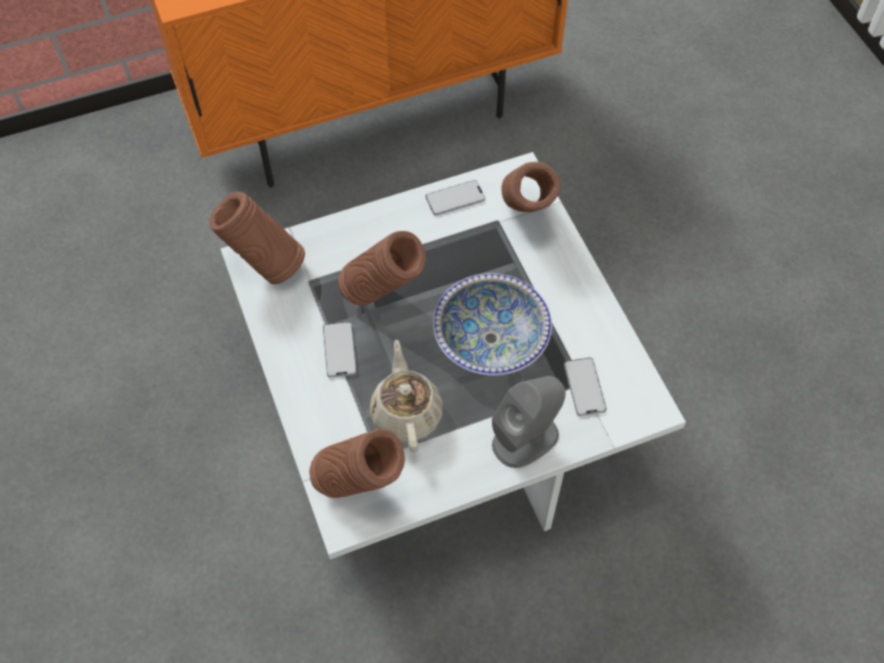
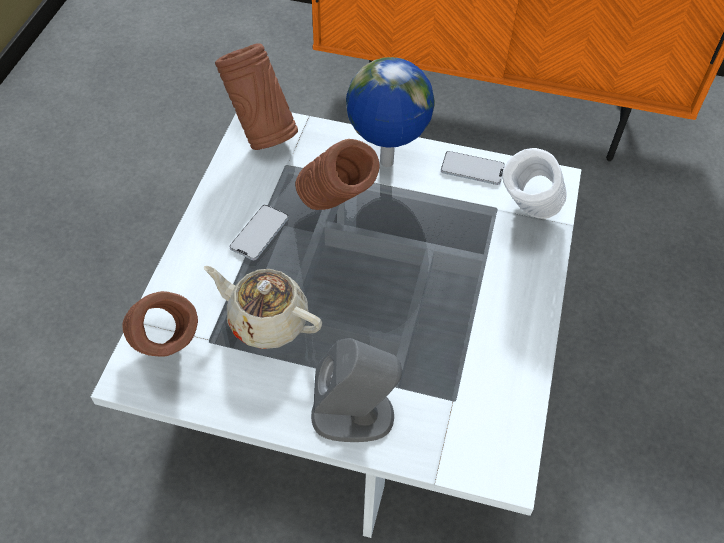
camera: 35 degrees right, 5 degrees down
beige teapot [370,340,443,452] -> beige teapot turned 90 degrees counterclockwise [204,266,322,349]
bowl [433,273,552,376] -> none
brown vase [501,162,561,212] -> white vase [502,148,567,219]
phone [564,357,606,416] -> none
none -> globe [346,57,435,167]

